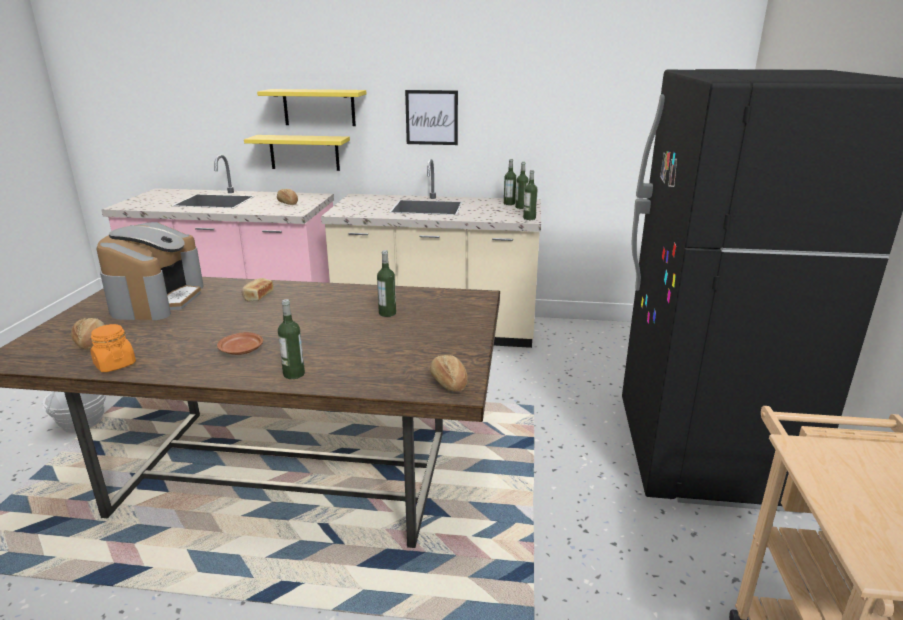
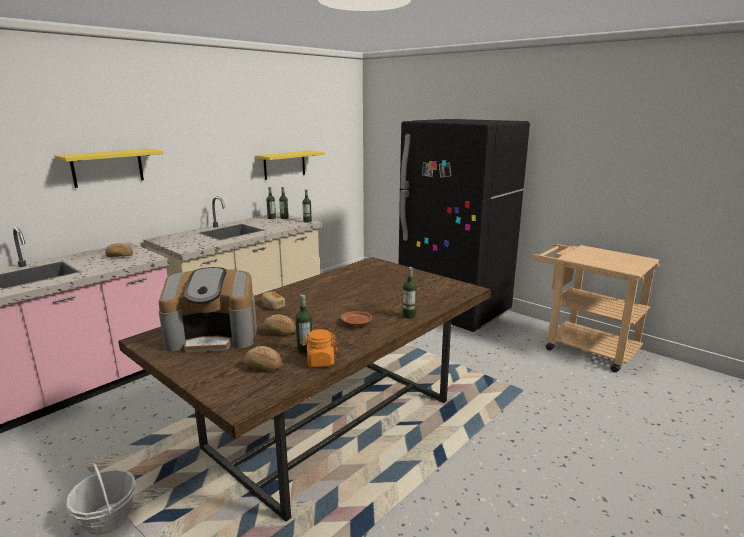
camera: 55 degrees left, 5 degrees down
coffee machine [96,222,204,320] -> coffee machine turned 135 degrees clockwise [158,267,257,353]
yellow shelf [244,135,350,171] -> yellow shelf moved to [255,151,324,180]
bottle [377,250,396,317] -> bottle moved to [296,294,312,354]
picture [405,90,458,145] -> none
bread [430,355,468,392] -> bread moved to [262,314,296,334]

